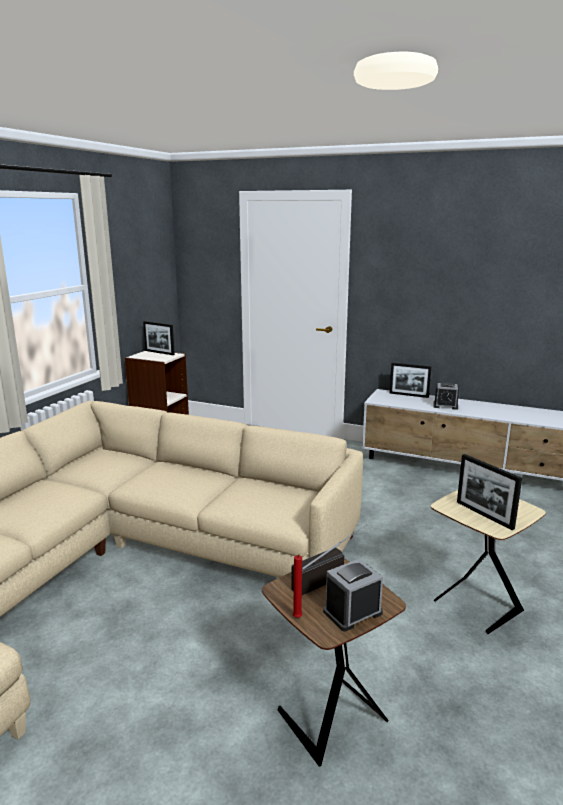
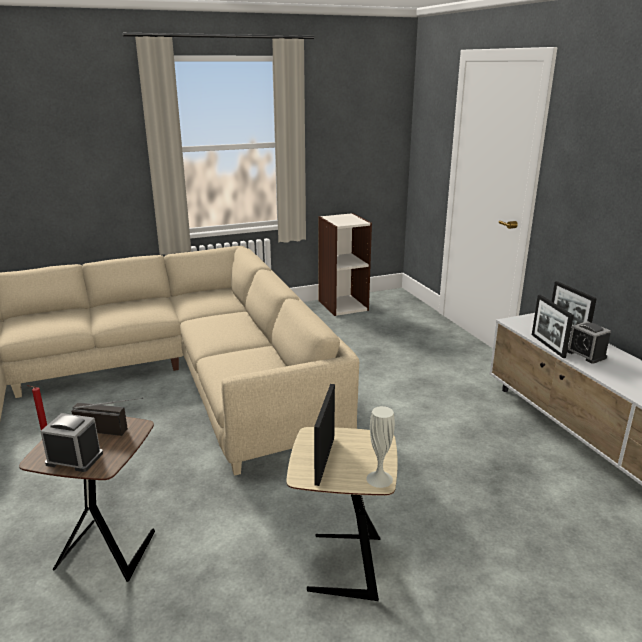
camera: 45 degrees right, 5 degrees up
picture frame [143,321,175,355] -> picture frame moved to [532,295,574,358]
none -> white vase [366,406,395,488]

